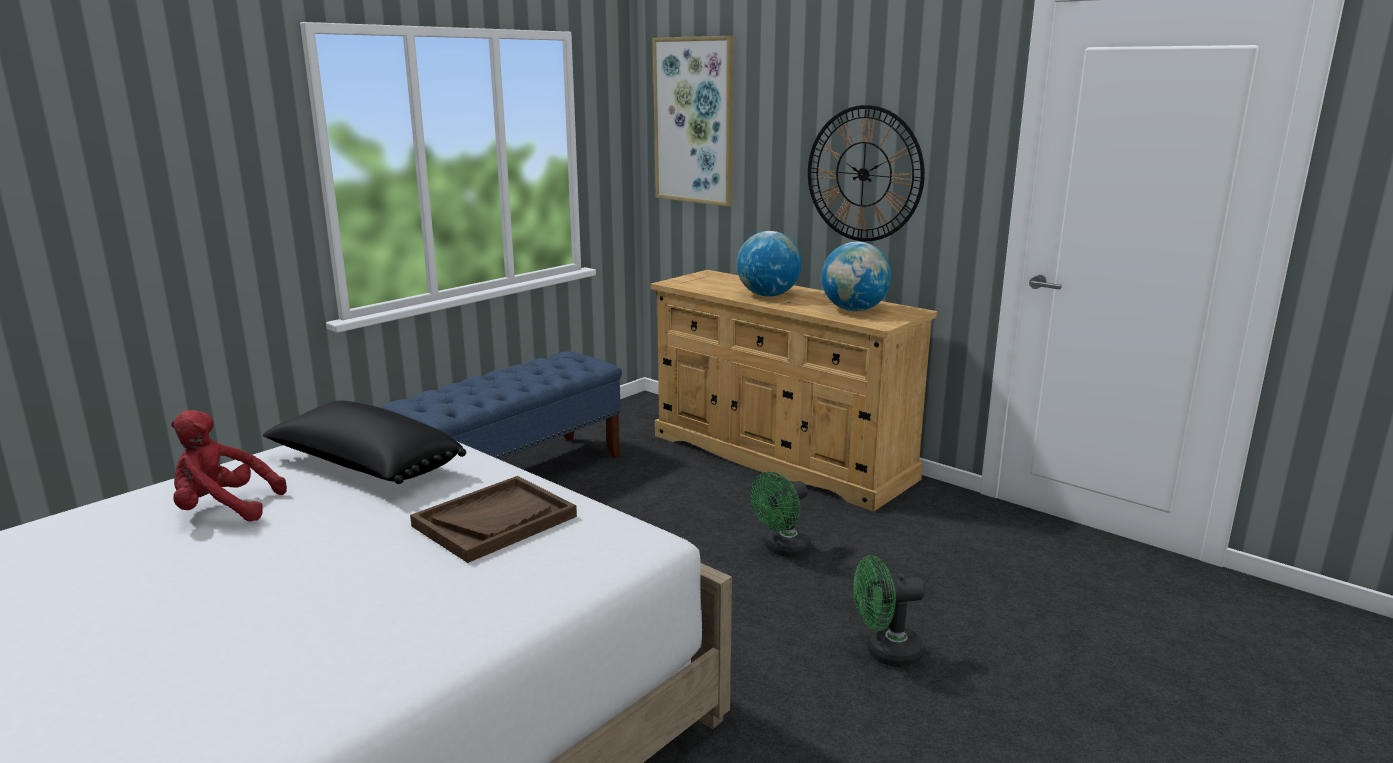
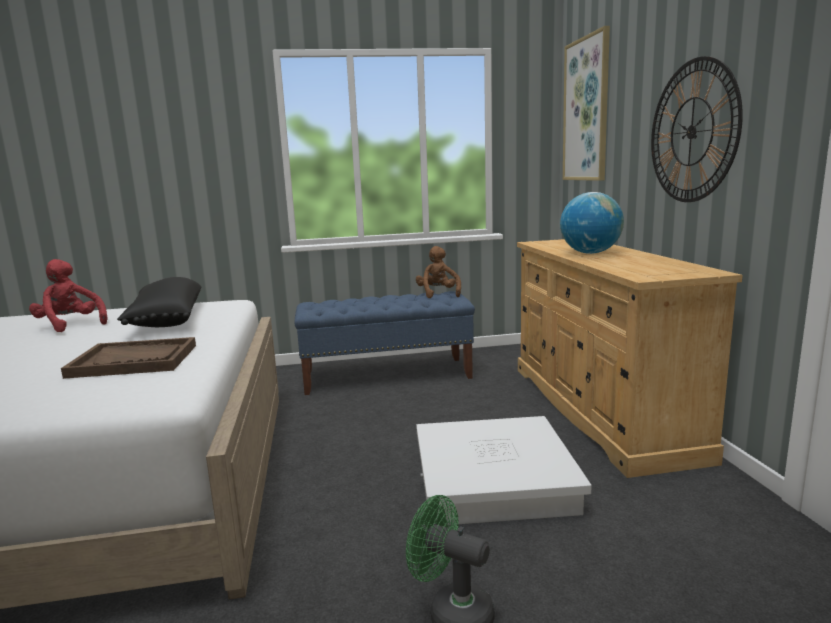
camera: 40 degrees right, 5 degrees down
green fan [750,472,811,557] -> white storage box [416,416,592,525]
globe [821,242,892,311] -> none
none -> brown plush toy [416,246,461,298]

